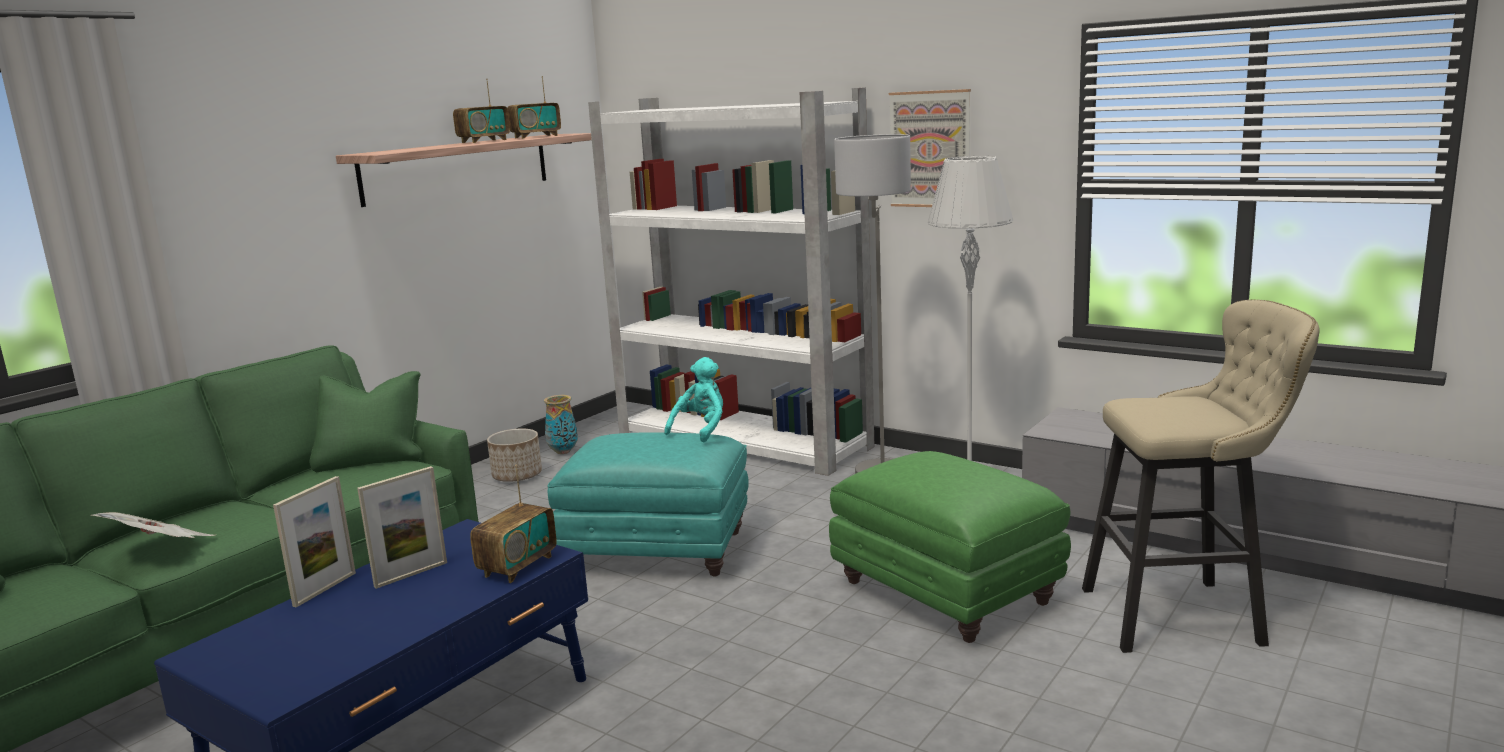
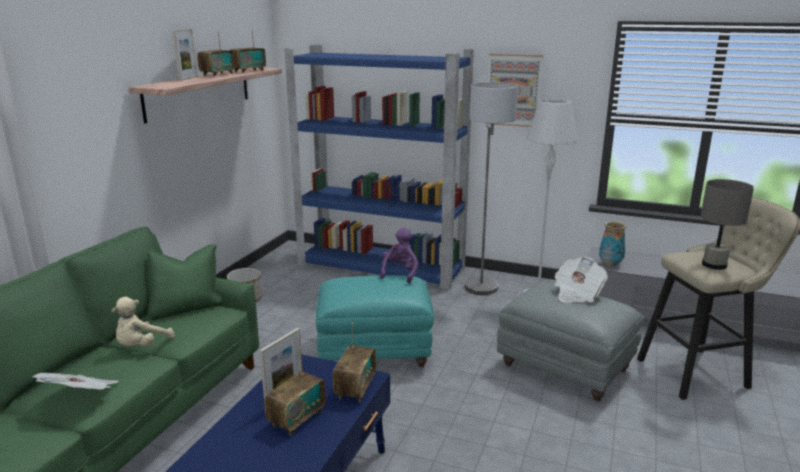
camera: 15 degrees left, 5 degrees up
picture frame [273,476,356,607] -> picture frame moved to [172,29,197,81]
vase [544,395,578,454] -> vase moved to [599,221,627,267]
white bookcase [588,88,875,476] -> blue bookcase [285,45,474,290]
turquoise plush toy [664,357,723,443] -> purple plush toy [380,227,418,283]
green ottoman [829,451,1071,643] -> grey ottoman [497,283,644,401]
none -> beige plush toy [111,297,175,346]
none -> radio [265,347,326,436]
none -> newspaper [555,257,608,303]
none -> grey table lamp [701,179,754,270]

